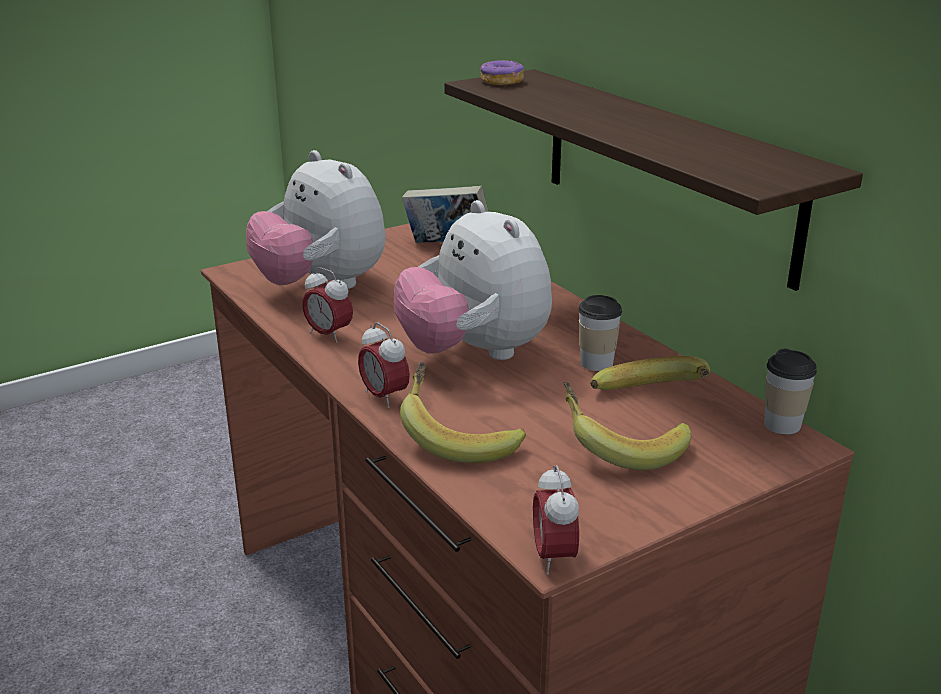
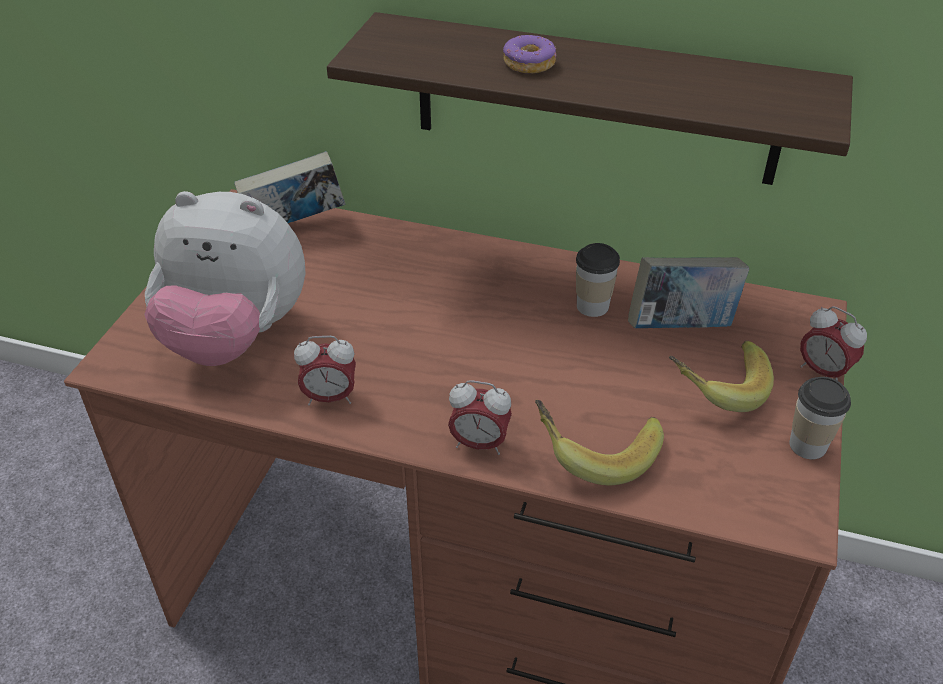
camera: 40 degrees left, 15 degrees up
plush toy [394,200,552,360] -> none
donut [480,60,524,85] -> donut moved to [503,34,557,73]
alarm clock [533,465,579,575] -> alarm clock moved to [800,306,867,381]
banana [590,356,710,390] -> book [628,257,749,328]
cup [764,348,817,435] -> cup moved to [789,377,851,459]

